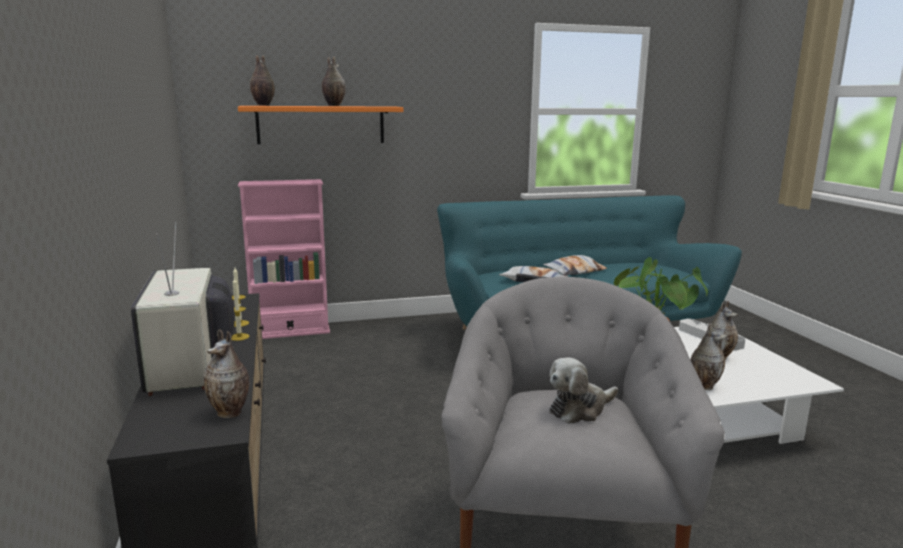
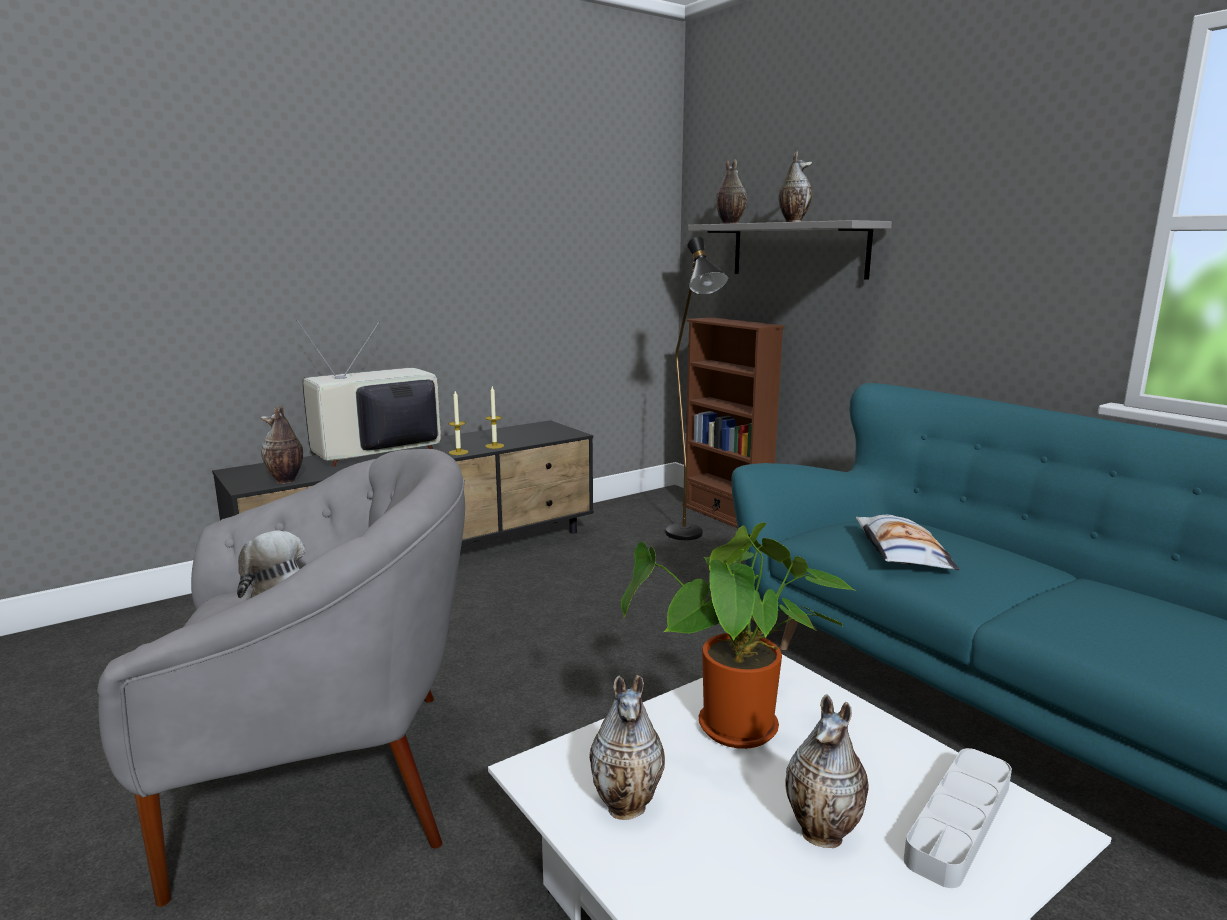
camera: 70 degrees right, 0 degrees up
orange shelf [238,106,403,144] -> grey shelf [688,220,892,280]
pink bookcase [238,179,330,339] -> brown bookcase [682,317,785,528]
pillow [543,255,607,275] -> none
none -> black floor lamp [666,237,729,540]

